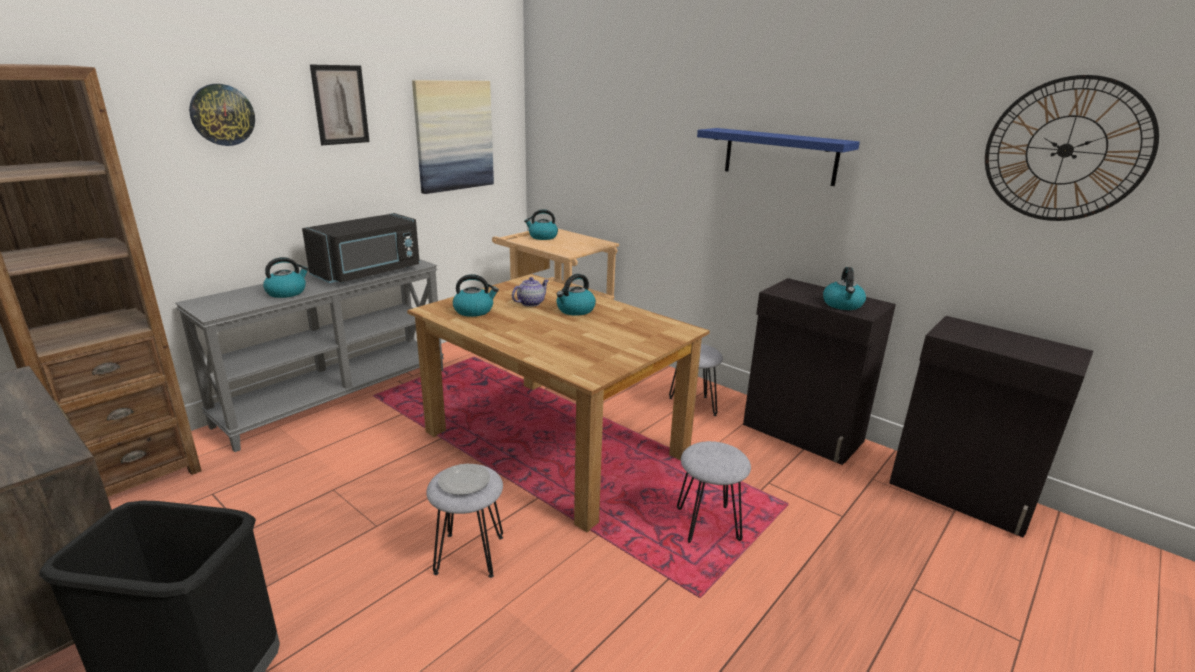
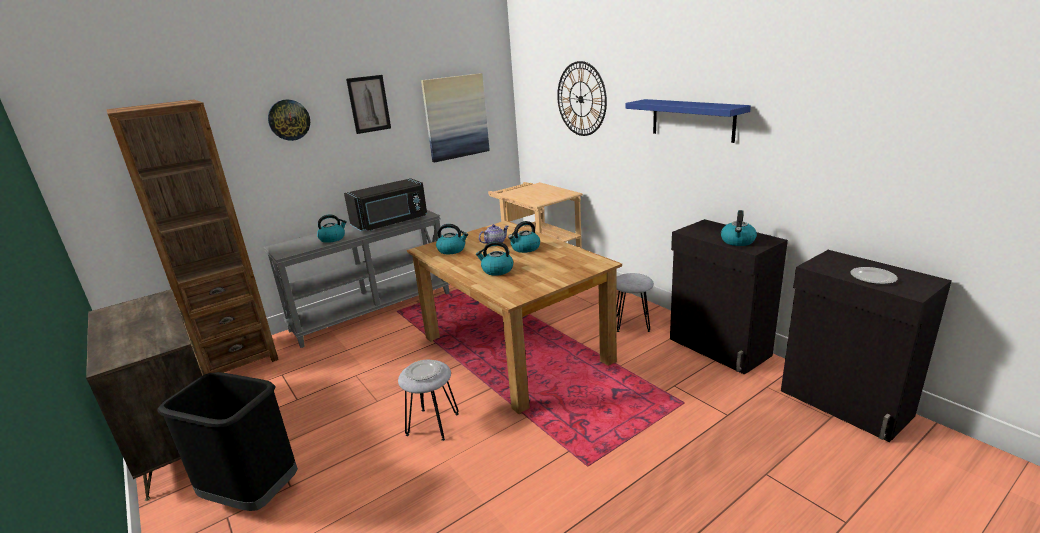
camera: 15 degrees right, 0 degrees up
kettle [524,209,558,240] -> kettle moved to [476,241,513,276]
grey stool [677,441,751,543] -> none
wall clock [985,75,1159,221] -> wall clock moved to [557,61,607,136]
none -> plate [850,267,898,284]

